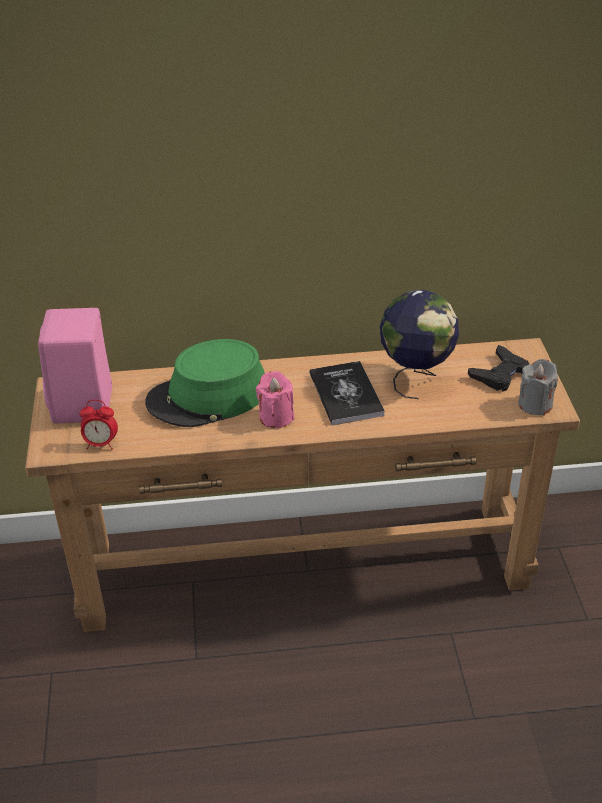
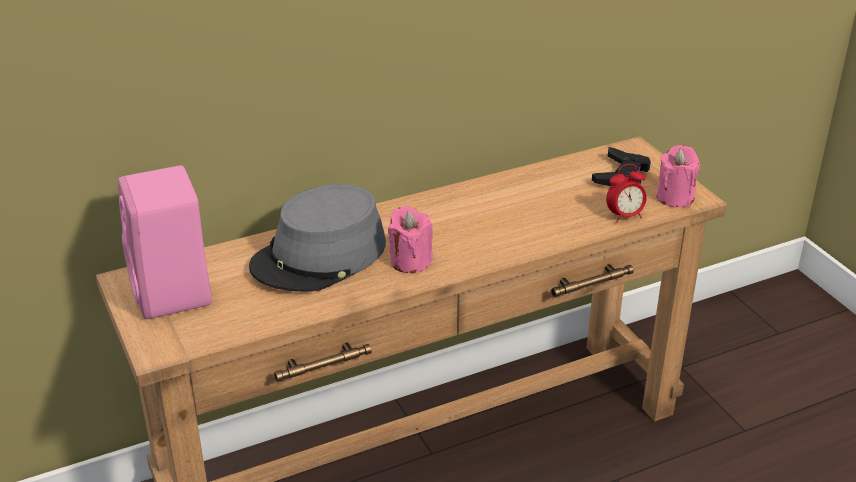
camera: 20 degrees left, 5 degrees down
alarm clock [79,400,118,449] -> alarm clock moved to [606,164,647,223]
green hat [145,339,265,427] -> grey hat [249,184,386,292]
book [309,361,385,425] -> none
globe [380,290,459,399] -> none
grey candle [518,359,558,416] -> pink candle [656,145,700,207]

